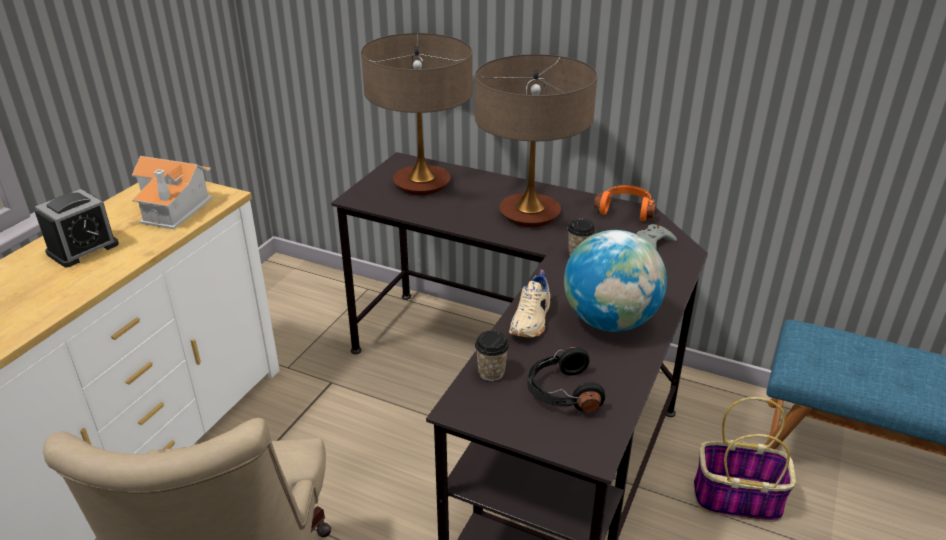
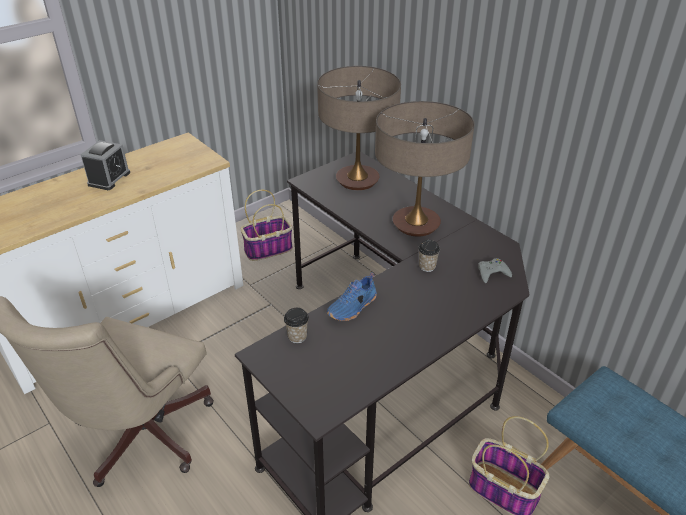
camera: 25 degrees right, 5 degrees up
alarm clock [35,189,119,267] -> alarm clock turned 45 degrees counterclockwise [80,140,130,190]
toy house [132,156,213,229] -> none
beige shoe [509,269,550,338] -> blue shoe [327,273,377,321]
black headphones [527,347,605,413] -> none
globe [564,230,667,332] -> none
orange headphones [594,185,655,221] -> none
none -> basket [241,190,293,261]

